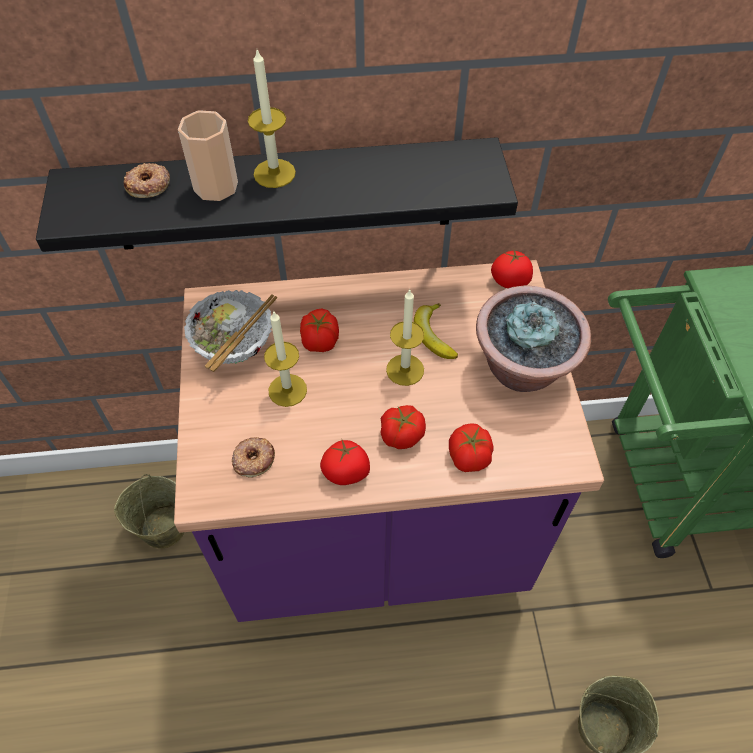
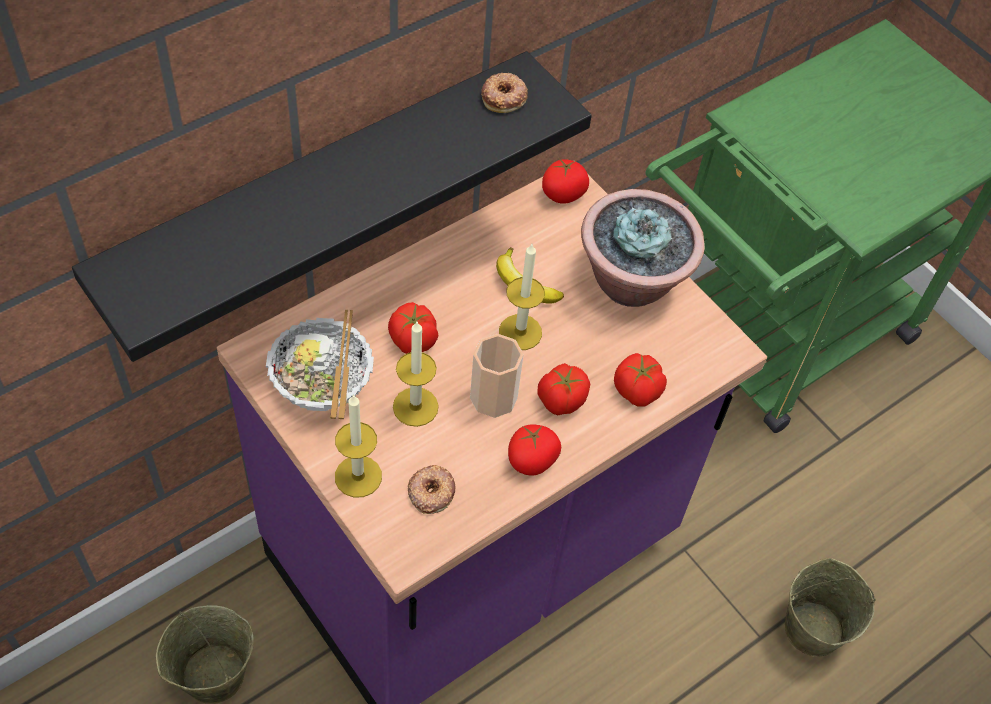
camera: 35 degrees left, 0 degrees up
donut [124,163,170,198] -> donut moved to [481,73,528,113]
cup [178,110,238,201] -> cup moved to [470,334,523,418]
candle [248,50,296,188] -> candle moved to [335,394,382,498]

